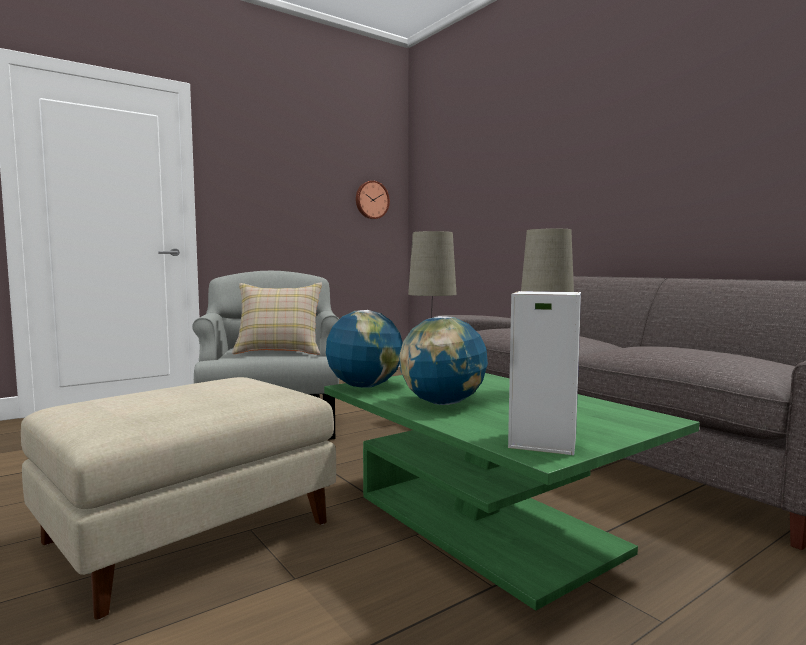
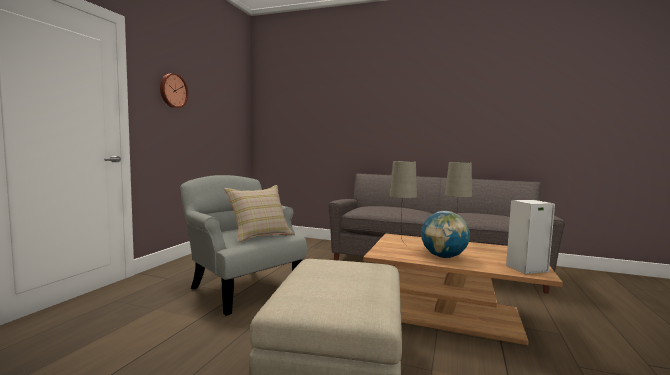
camera: 35 degrees left, 0 degrees up
green coffee table [324,373,699,611] -> brown coffee table [363,233,563,345]
globe [326,310,403,388] -> none
wall clock [356,181,390,219] -> wall clock moved to [160,73,188,108]

